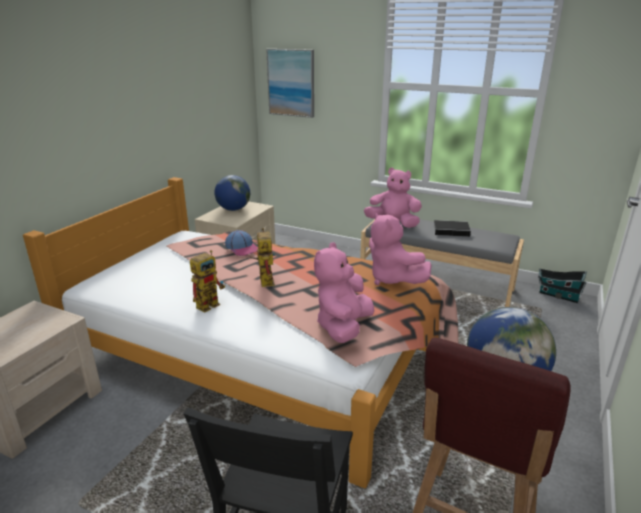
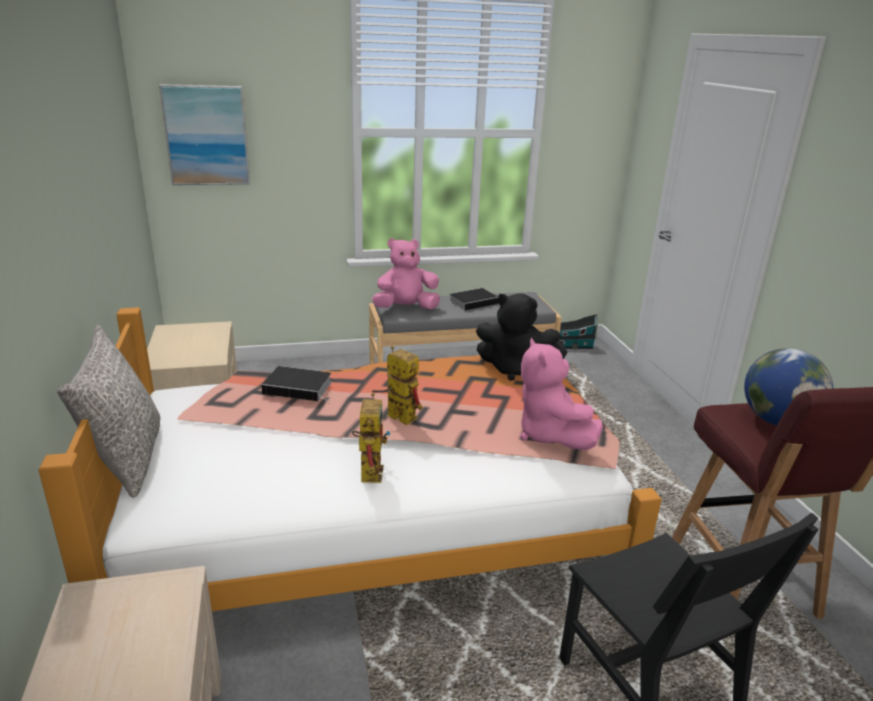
camera: 40 degrees left, 0 degrees up
globe [214,175,250,211] -> none
cap [225,230,258,256] -> book [261,366,332,401]
pink plush toy [369,212,431,285] -> black plush toy [476,294,567,381]
none -> grey pillow [57,325,160,498]

